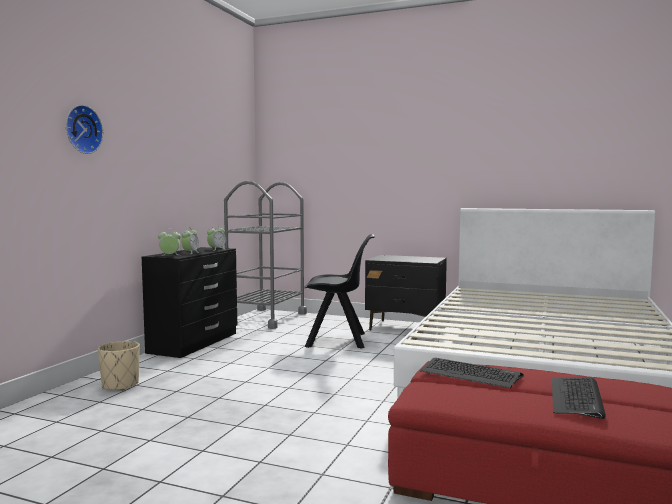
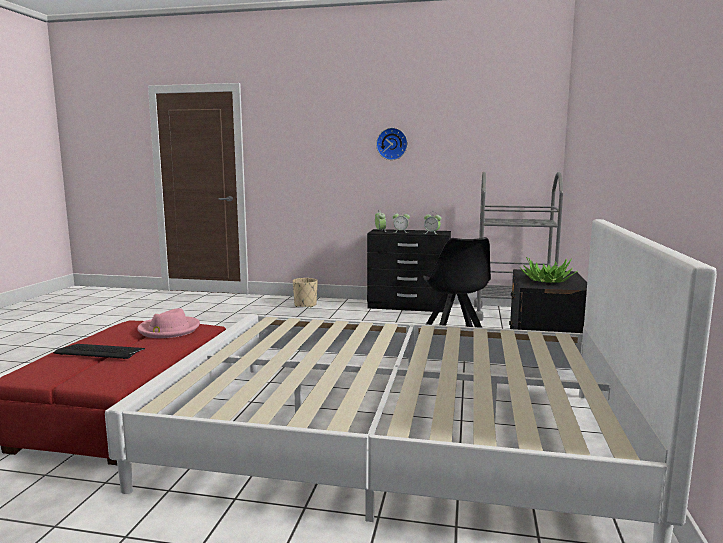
camera: 80 degrees right, 5 degrees up
wall clock [66,105,103,154] -> wall clock moved to [376,128,408,160]
keyboard [420,358,524,388] -> pink hat [137,308,200,338]
none -> potted plant [519,257,577,283]

